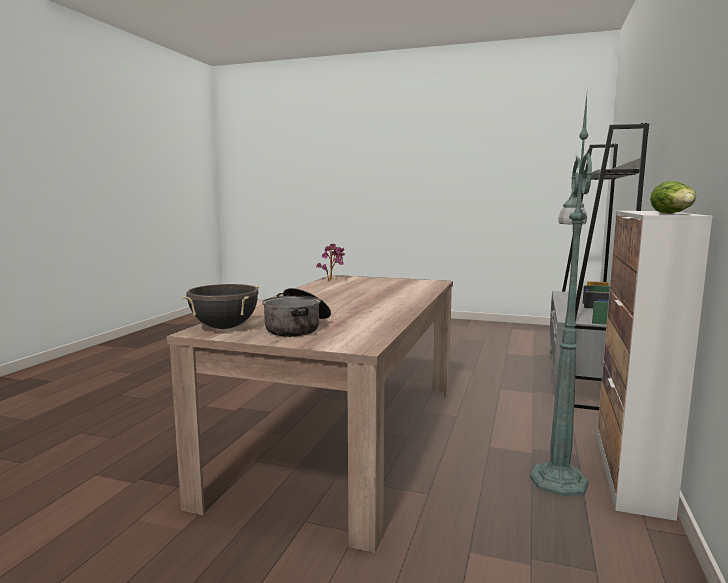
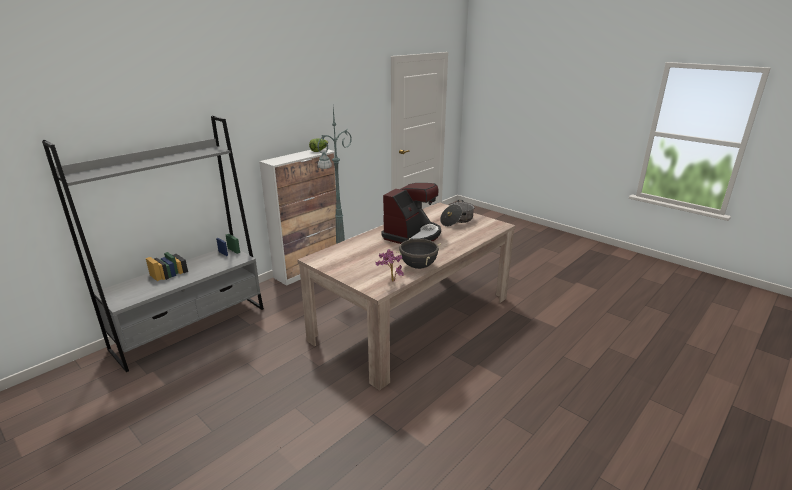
camera: 155 degrees left, 15 degrees up
black cooking pot [182,284,259,329] -> black cooking pot moved to [396,238,441,269]
none -> coffee machine [381,183,441,244]

